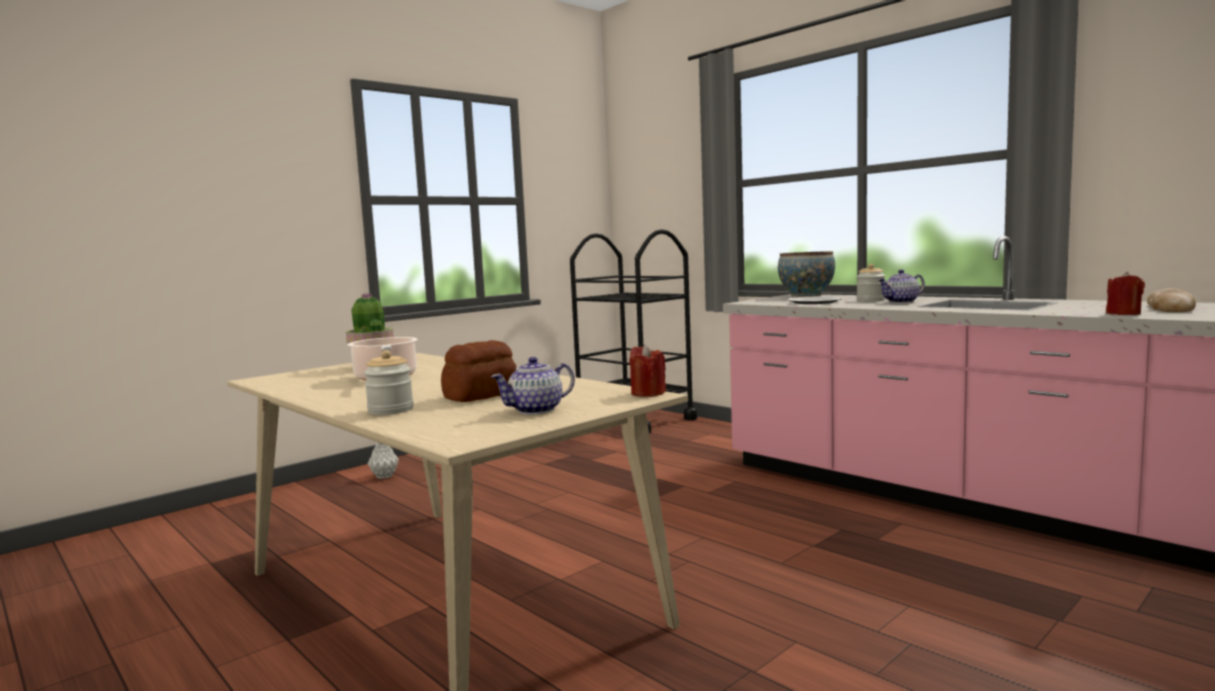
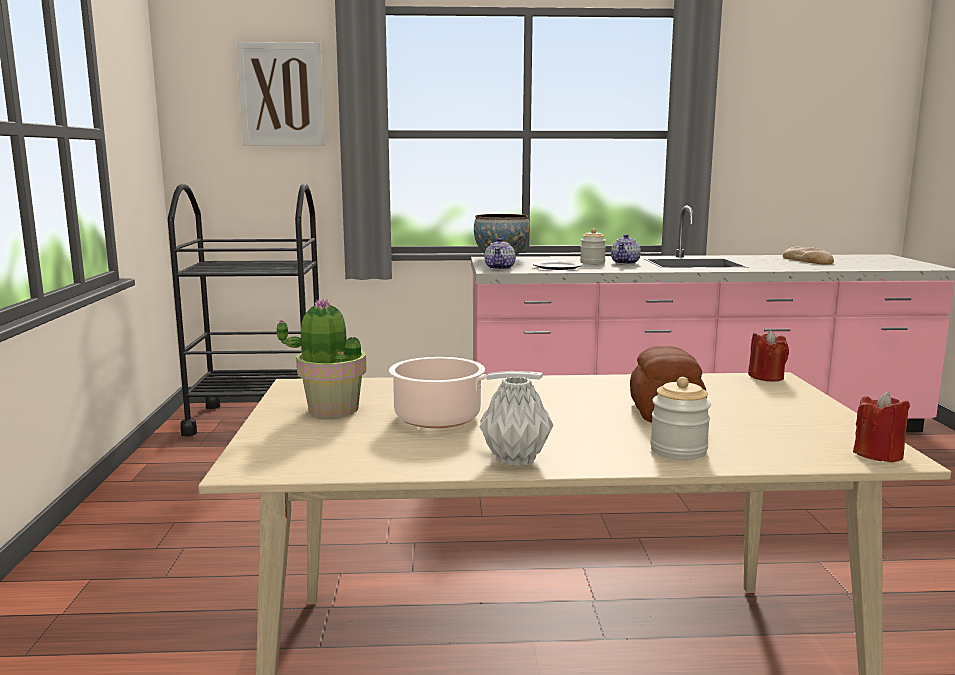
camera: 50 degrees left, 5 degrees up
grey vase [368,443,399,479] -> grey vase moved to [480,377,553,466]
teapot [491,357,575,414] -> teapot moved to [485,238,516,270]
red candle [1106,272,1145,315] -> red candle moved to [853,391,910,463]
none -> picture [236,42,325,146]

